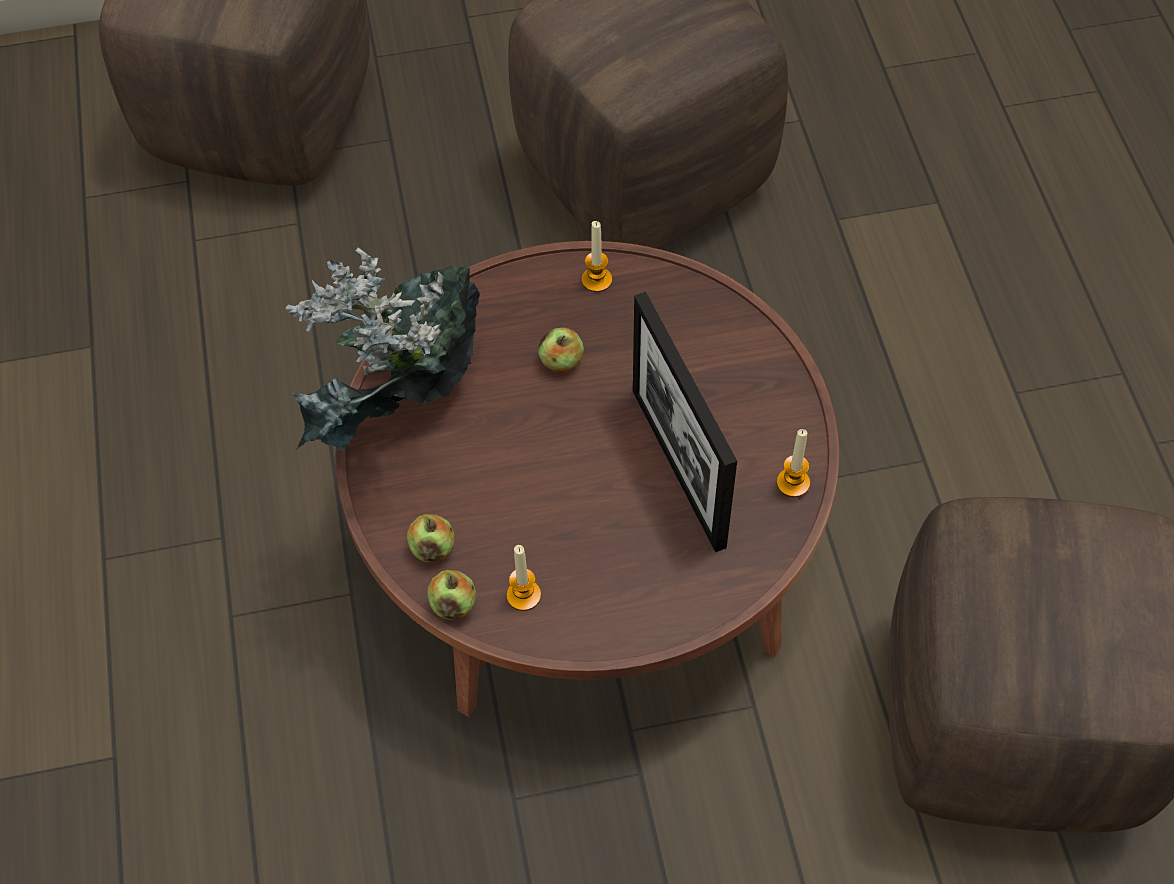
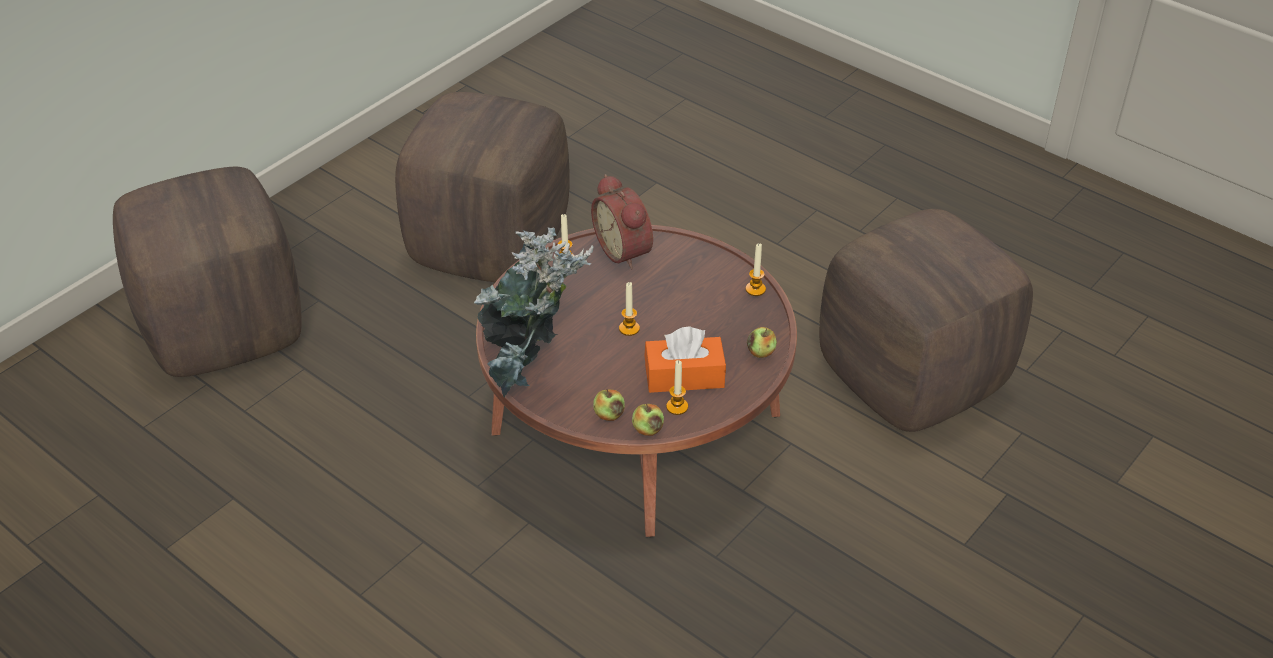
camera: 40 degrees left, 15 degrees down
apple [538,328,584,372] -> apple moved to [747,327,777,358]
picture frame [633,292,737,552] -> none
none -> alarm clock [591,174,653,269]
none -> candle [619,282,640,336]
none -> orange tissue box [644,327,726,393]

